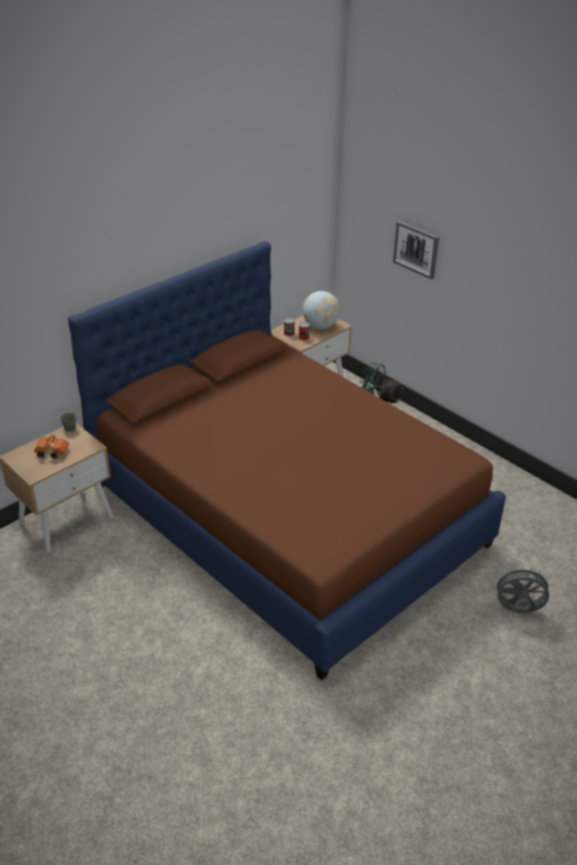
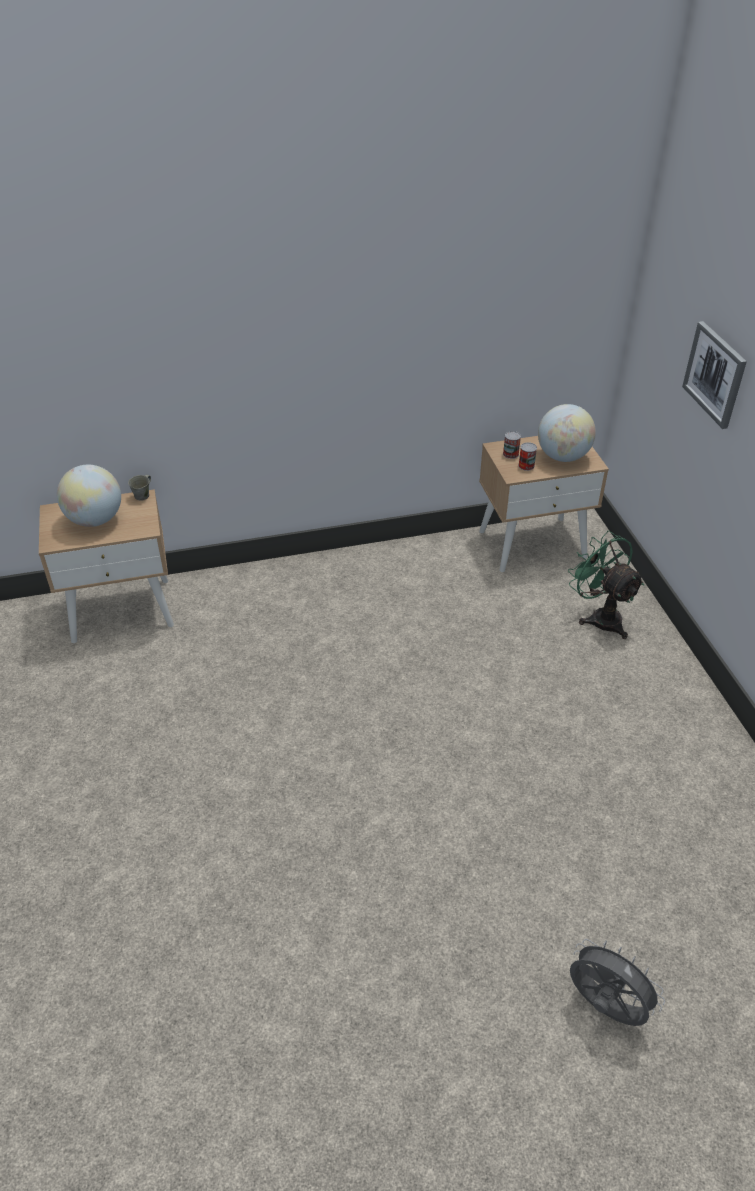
camera: 30 degrees right, 5 degrees up
orange binoculars [34,435,69,459] -> globe [57,465,121,527]
brown bed [68,241,506,680] -> none

